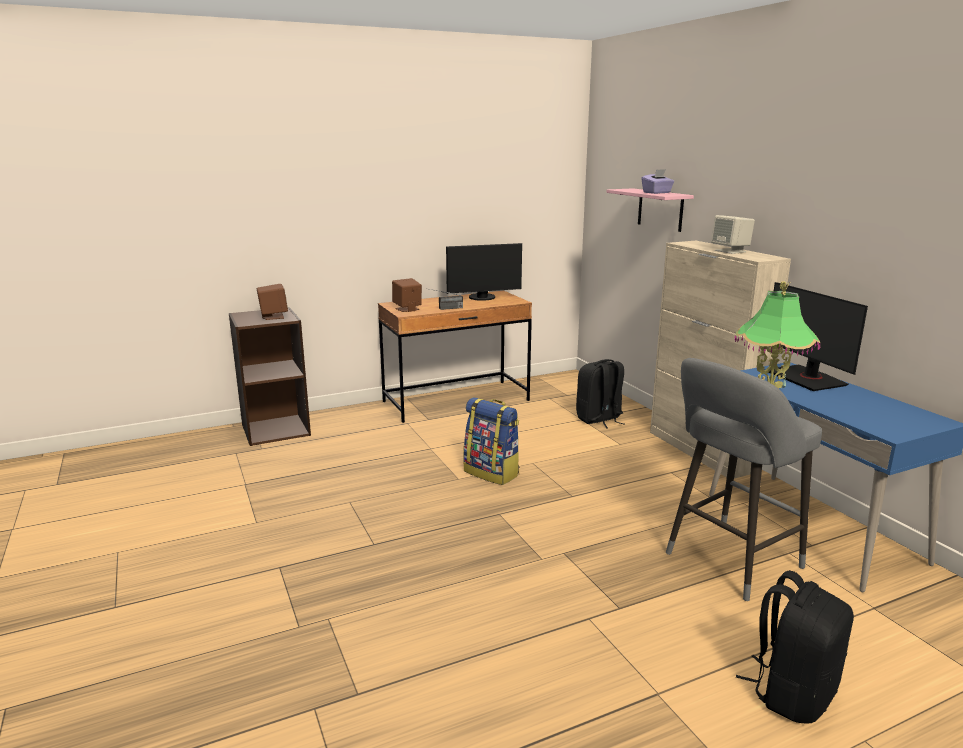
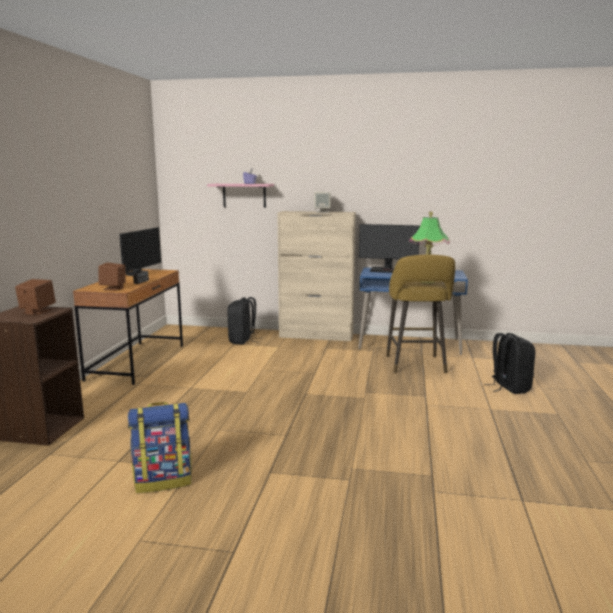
camera: 55 degrees left, 5 degrees down
backpack [463,397,519,485] -> backpack moved to [128,402,192,493]
grey stool [666,358,822,601] -> yellow stool [386,254,455,373]

